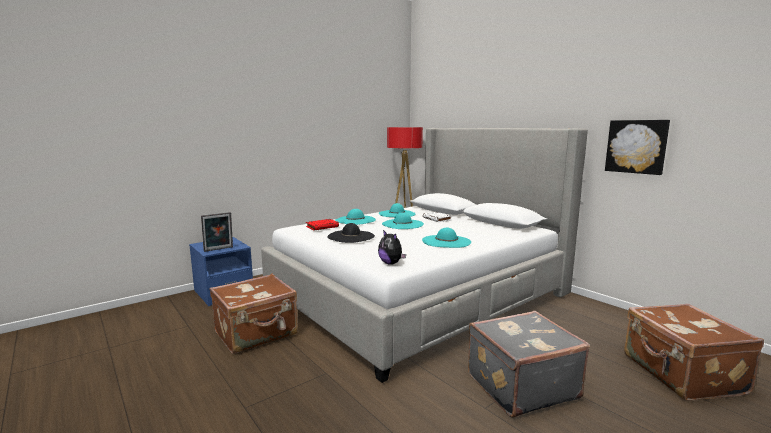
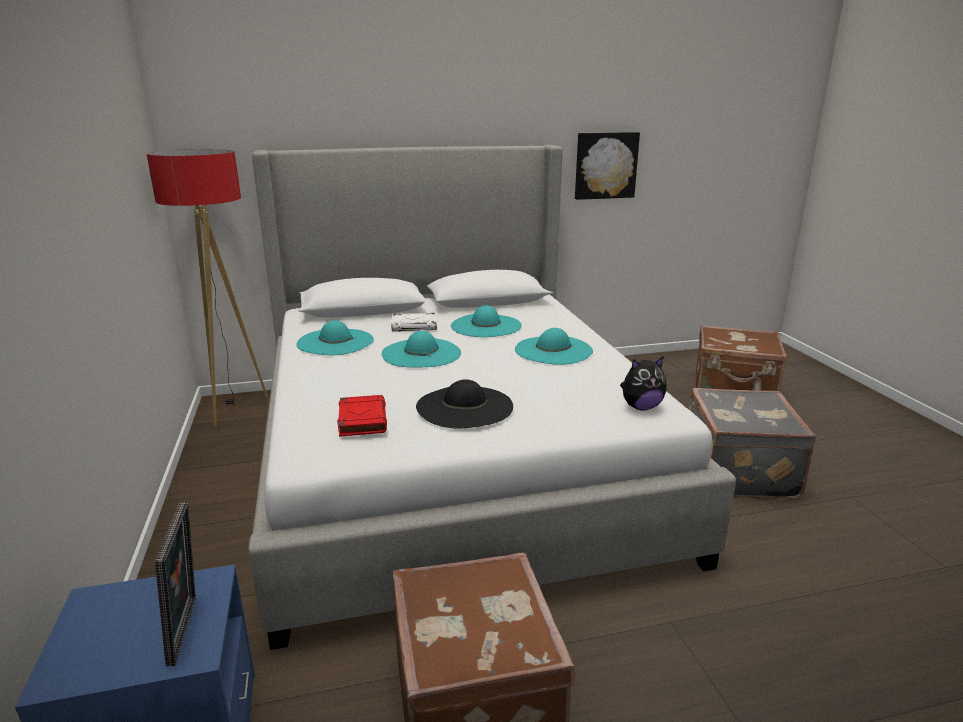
camera: 65 degrees left, 10 degrees up
turquoise hat [335,209,376,225] -> turquoise hat moved to [451,305,522,337]

